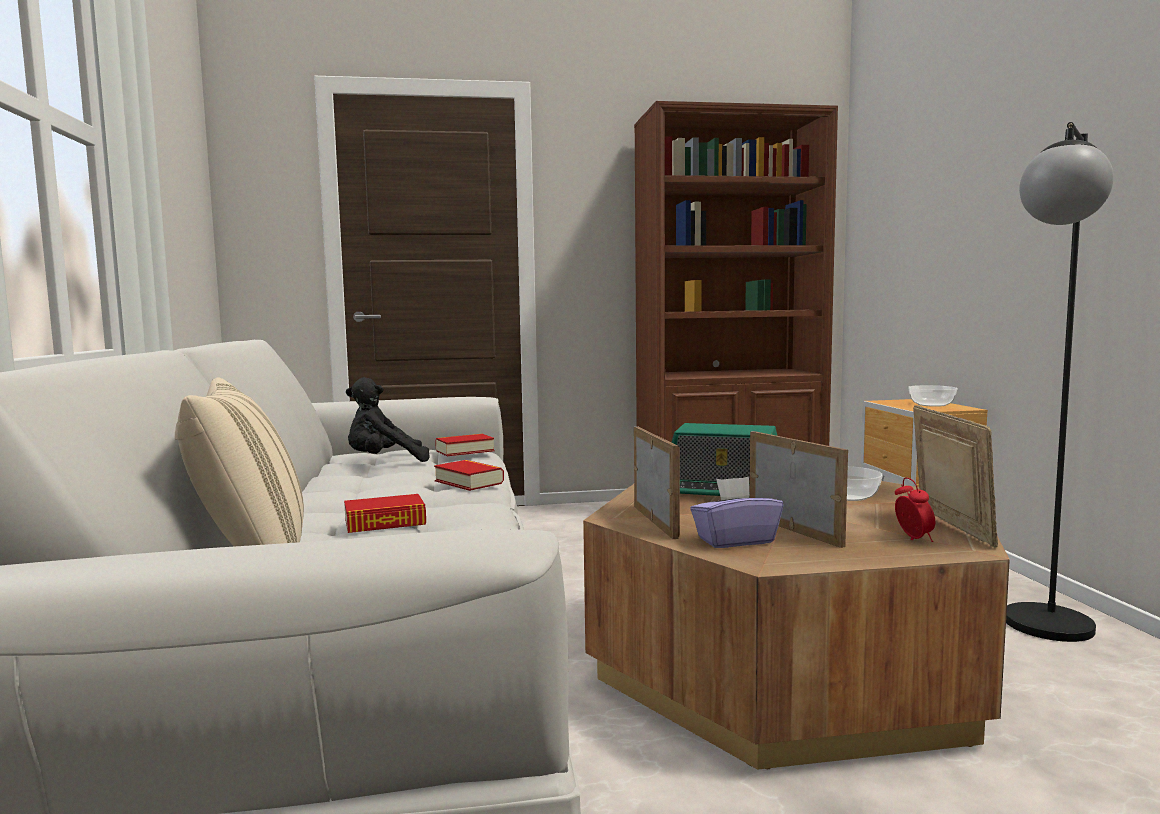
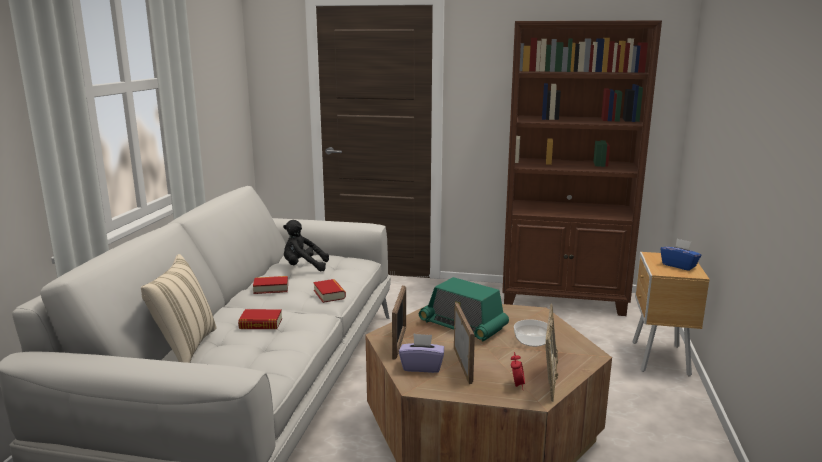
camera: 20 degrees right, 10 degrees up
book [435,434,494,456] -> book moved to [253,276,288,294]
bowl [908,385,957,407] -> blue tissue box [660,238,701,271]
black floor lamp [1006,122,1114,642] -> none

